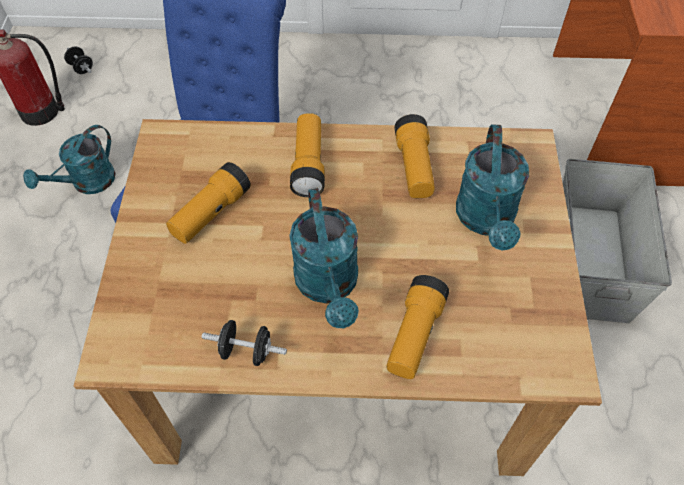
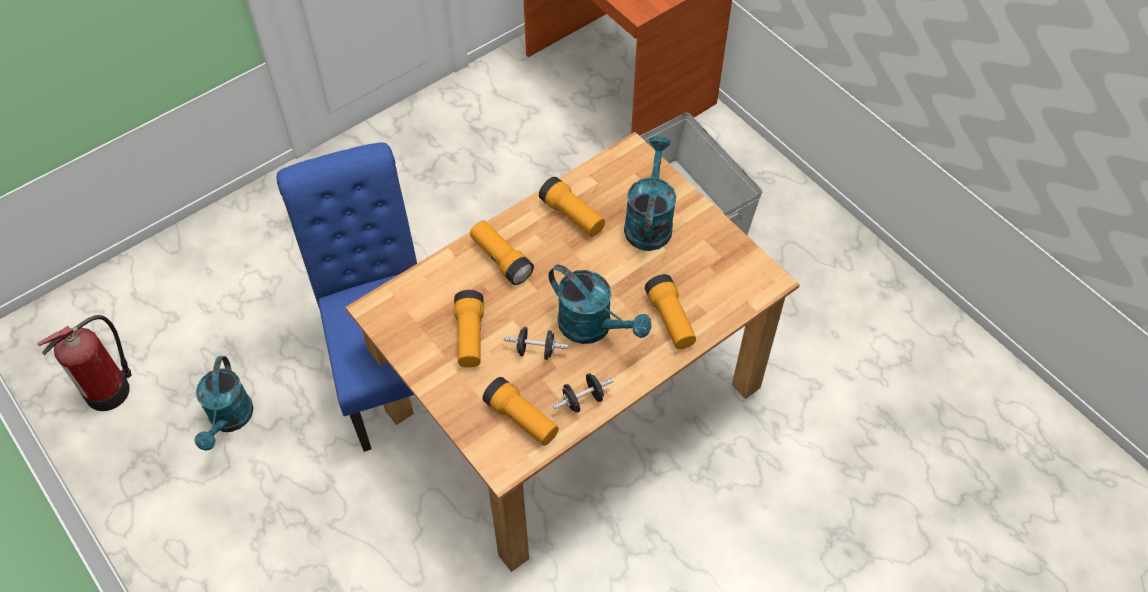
camera: 40 degrees left, 0 degrees up
black dumbbell [64,46,93,74] -> black dumbbell moved to [504,327,568,360]
turquoise watering can [456,124,529,250] -> turquoise watering can turned 135 degrees counterclockwise [624,136,677,251]
none -> flashlight [483,377,558,446]

